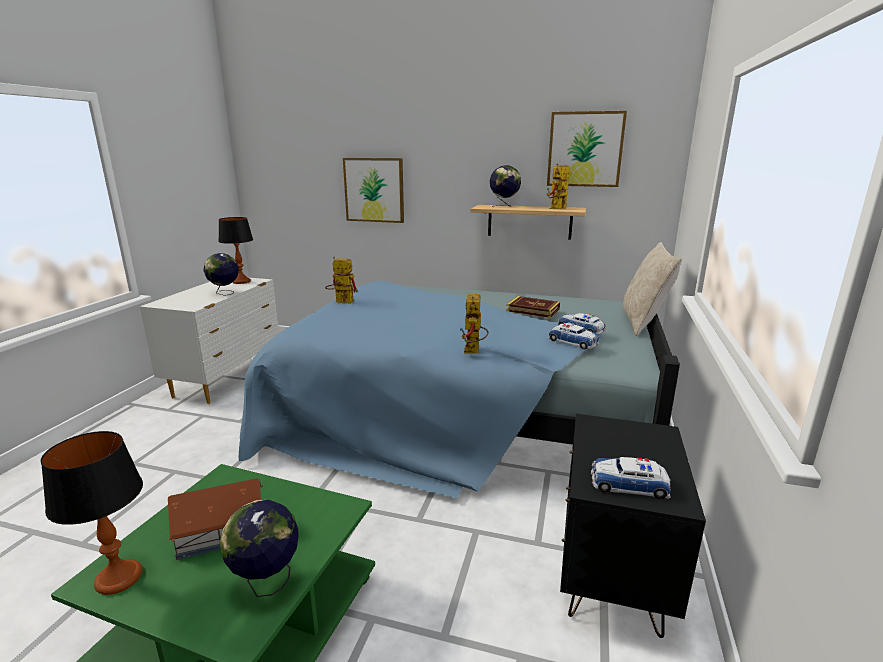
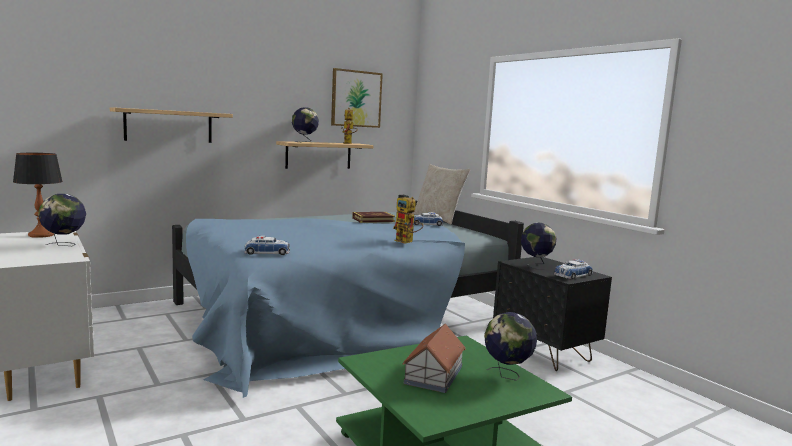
camera: 50 degrees left, 10 degrees down
table lamp [41,431,143,595] -> none
toy robot [325,257,358,304] -> none
picture [343,158,404,223] -> shelf [110,107,233,143]
toy car [548,323,600,350] -> toy car moved to [244,236,290,255]
none -> globe [521,223,556,270]

